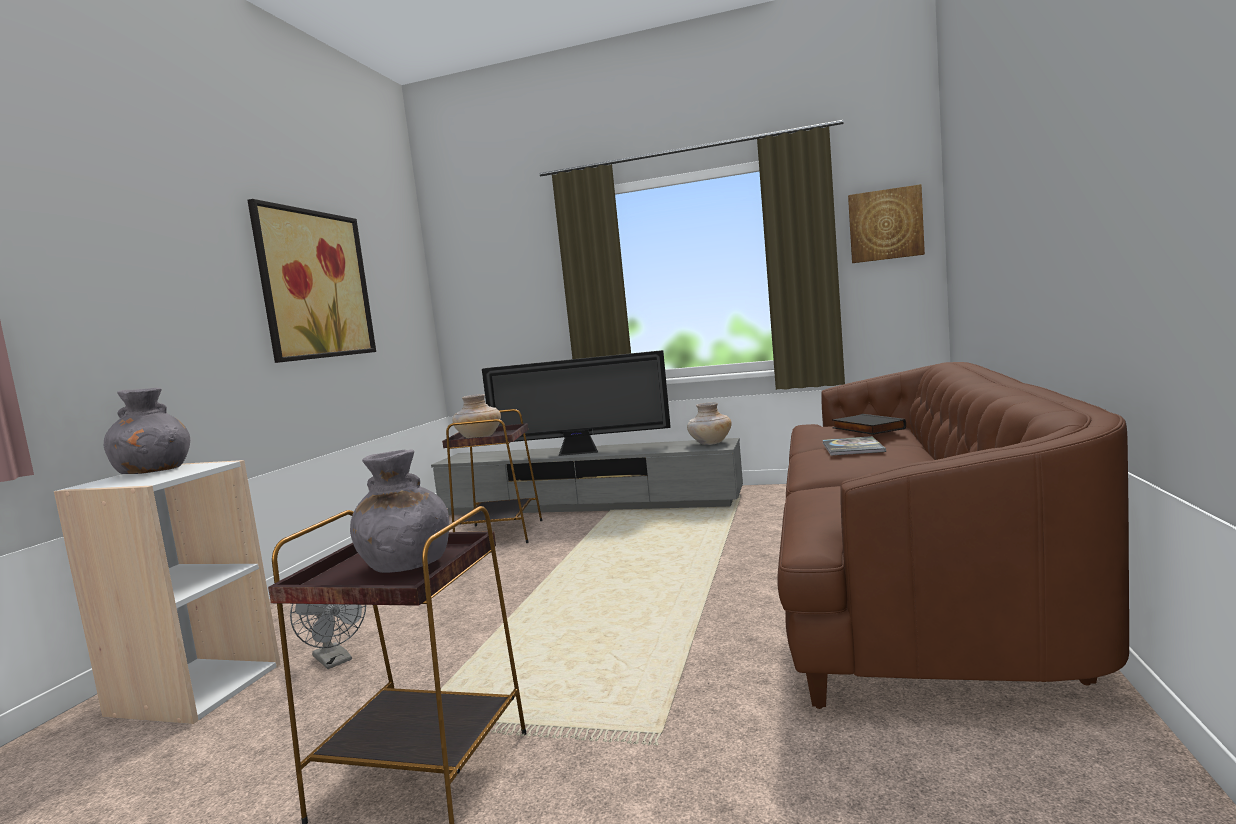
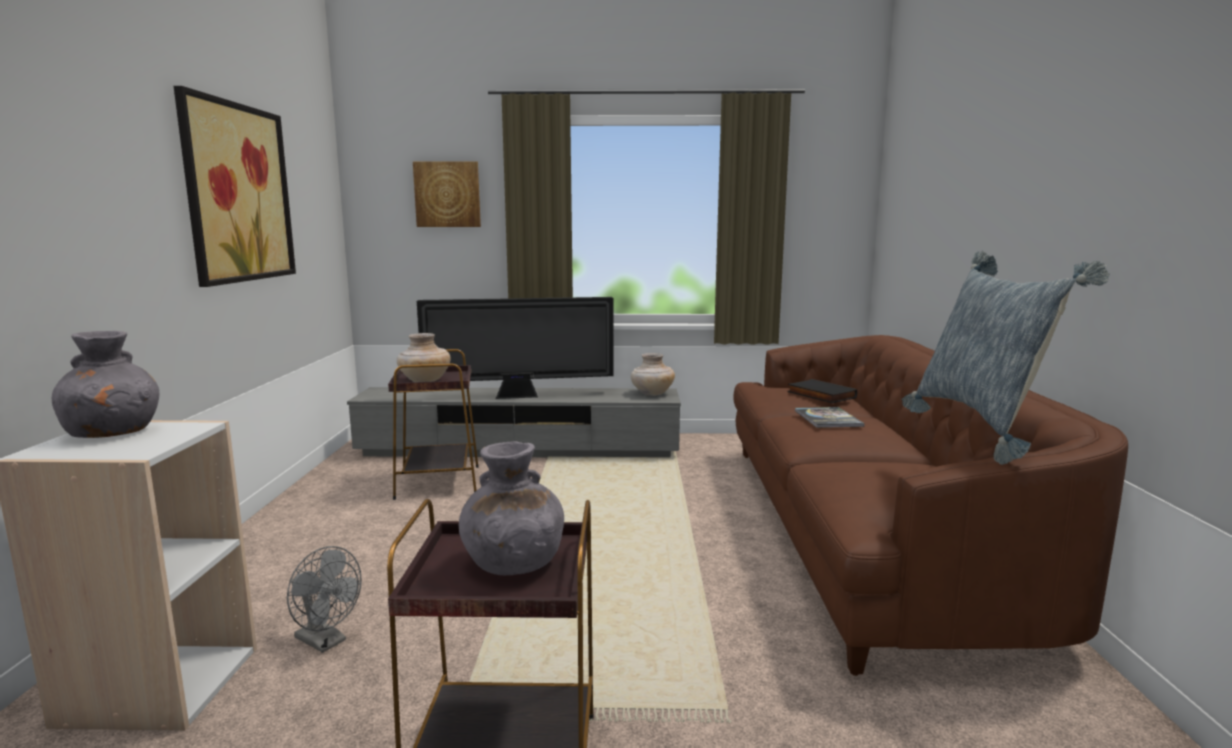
camera: 15 degrees left, 5 degrees up
picture [848,184,925,263] -> picture moved to [413,161,481,227]
none -> pillow [901,251,1110,464]

